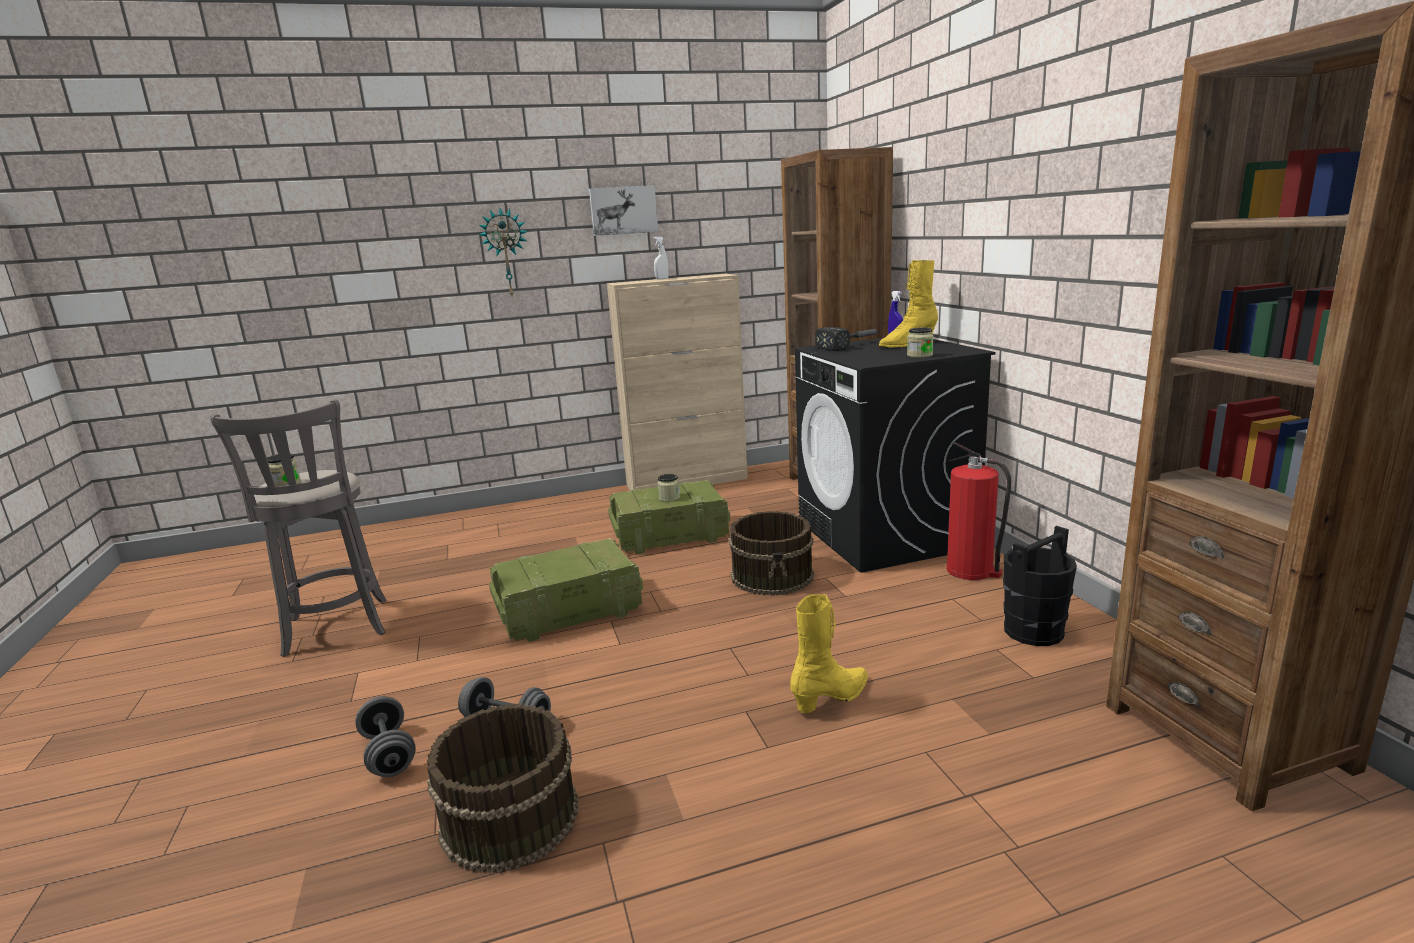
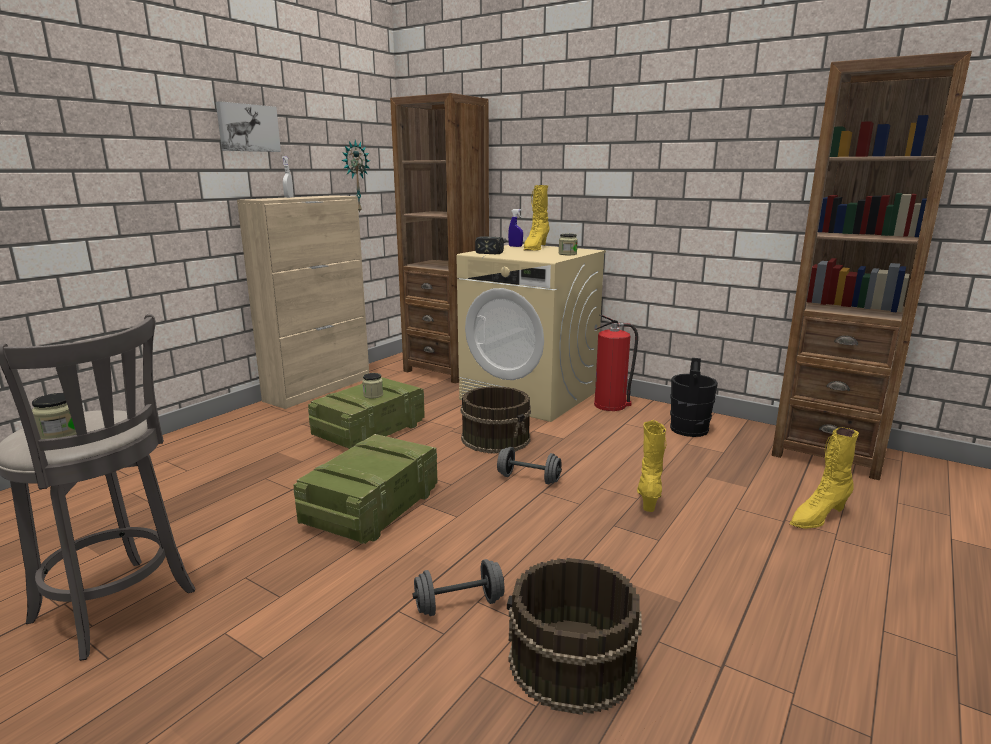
camera: 40 degrees left, 0 degrees up
grey dumbbell [355,696,416,777] -> grey dumbbell moved to [497,447,562,485]
wall clock [478,208,528,296] -> wall clock moved to [342,140,370,212]
black washing machine [795,338,996,573] -> beige washing machine [456,244,606,422]
none -> yellow boot [790,428,859,529]

